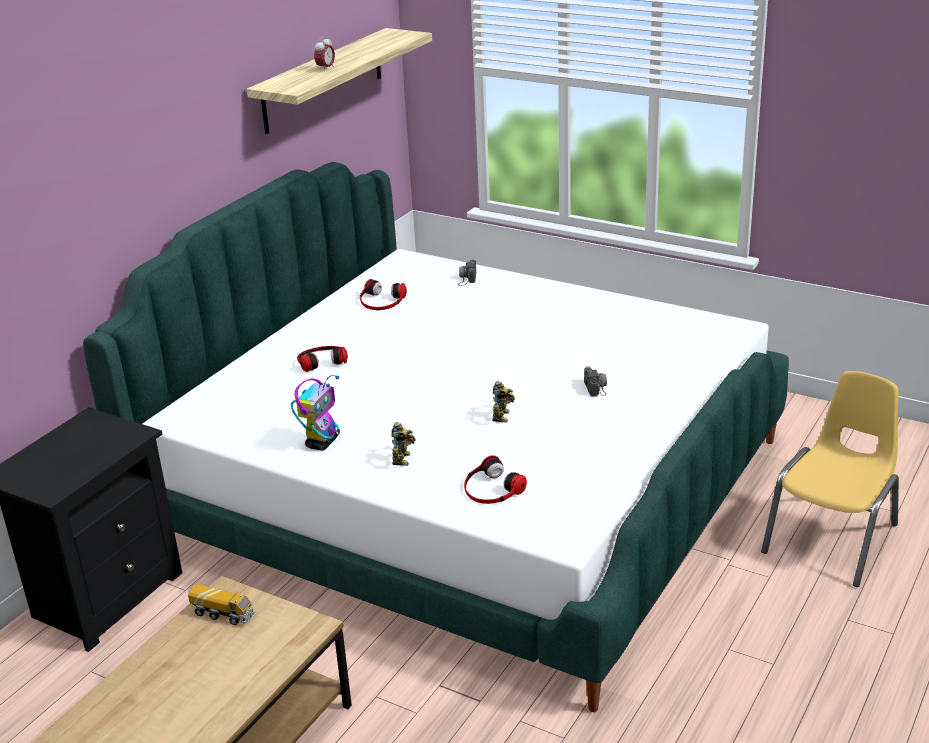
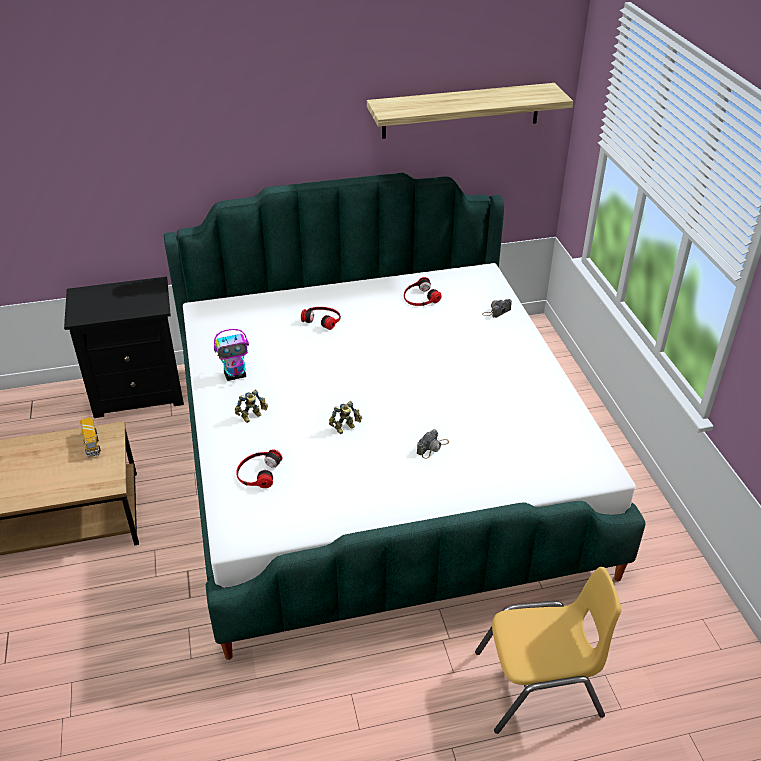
camera: 45 degrees right, 10 degrees up
alarm clock [314,36,335,71] -> none

